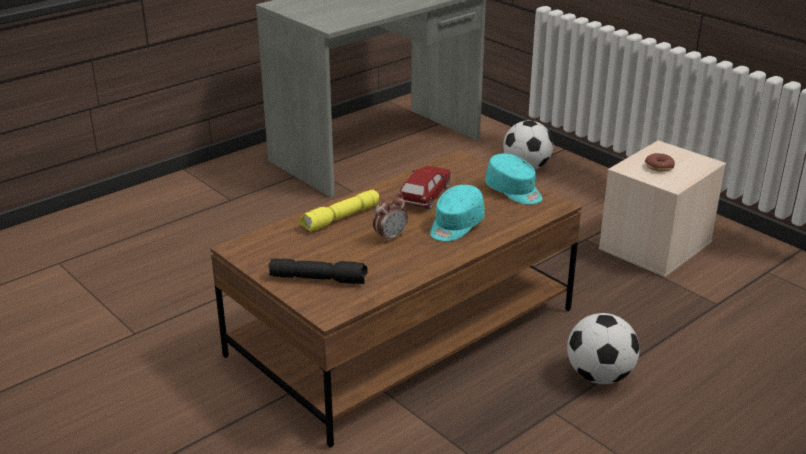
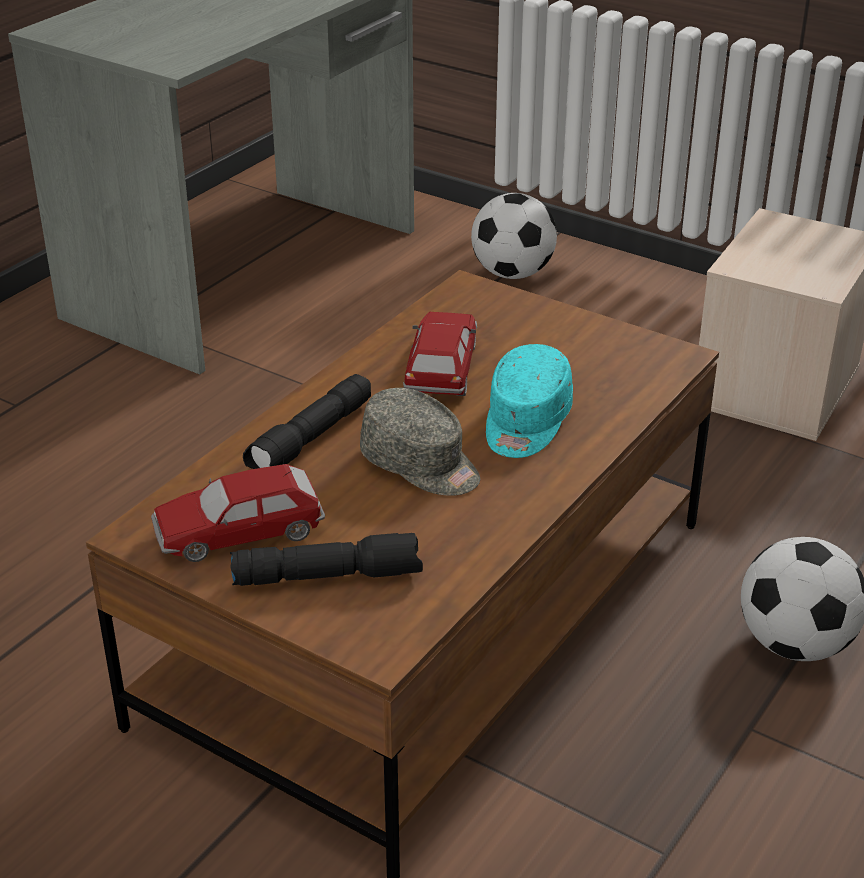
camera: 15 degrees left, 5 degrees up
yellow flashlight [300,190,379,232] -> black flashlight [243,374,371,469]
alarm clock [373,194,408,243] -> grey cap [360,388,480,496]
turquoise cap [485,154,543,205] -> none
donut [645,153,675,172] -> none
none -> toy car [151,464,325,562]

